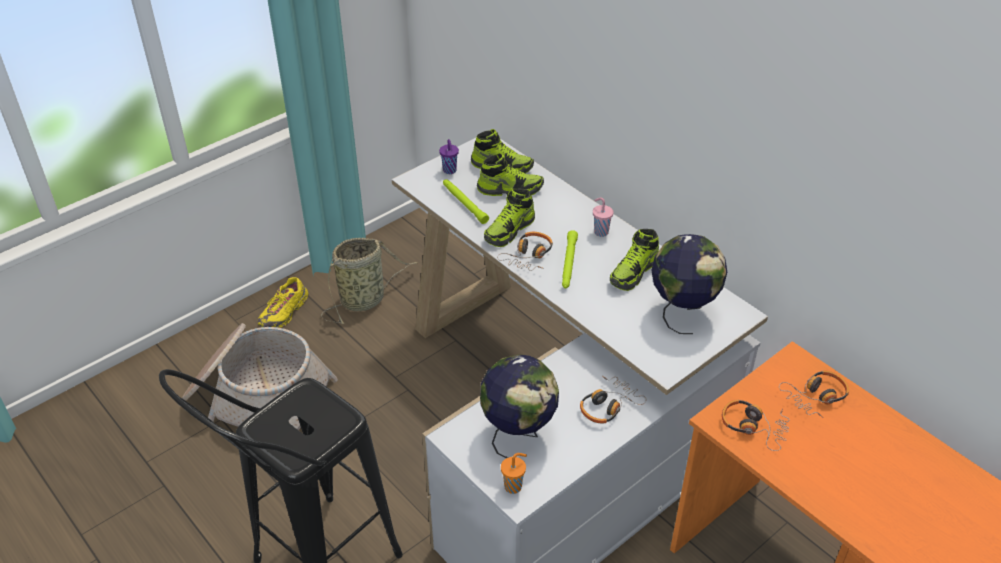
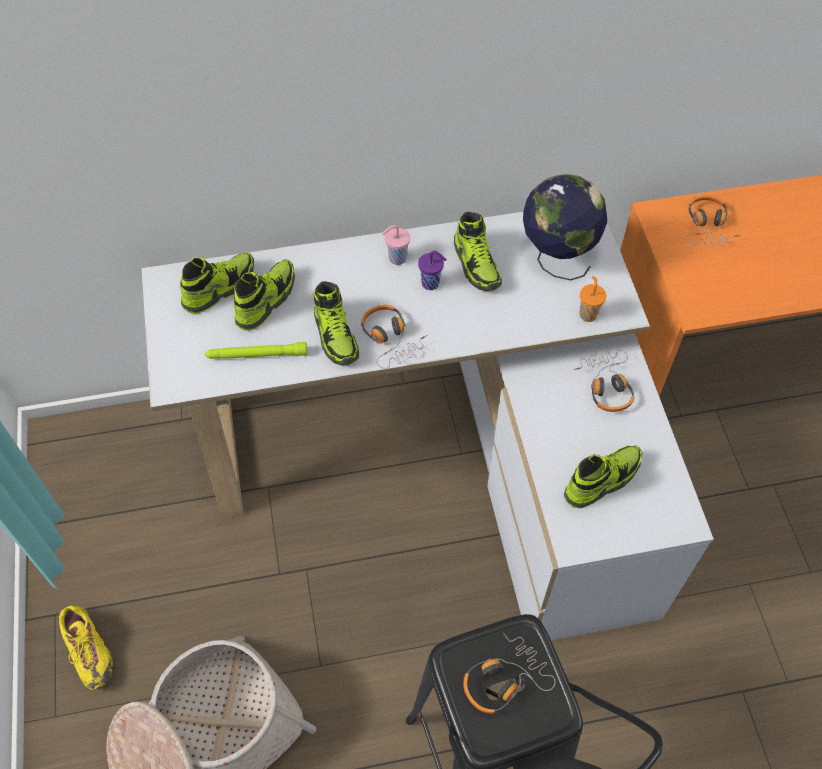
camera: 60 degrees left, 15 degrees up
basket [321,238,418,324] -> none
purple cup [439,139,459,174] -> purple cup moved to [418,251,447,290]
globe [480,354,559,458] -> shoe [564,445,643,508]
orange cup [501,453,527,494] -> orange cup moved to [579,276,606,322]
green flashlight [562,230,578,288] -> none
headphones [722,399,790,451] -> headphones moved to [463,633,555,714]

